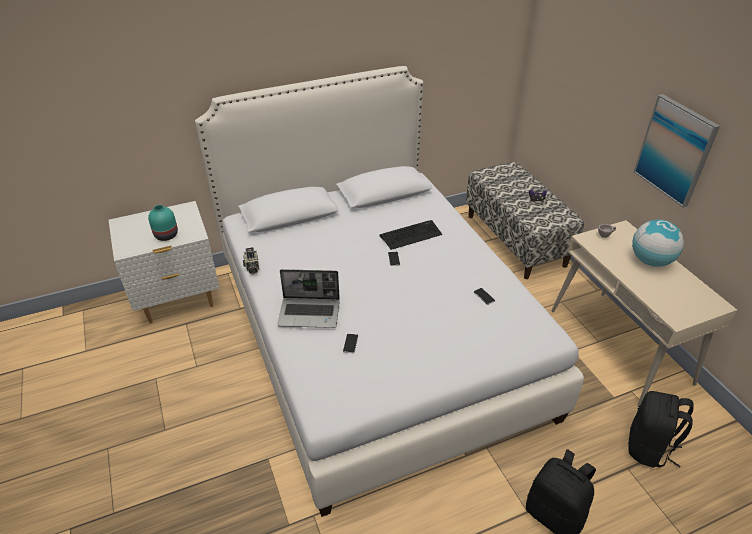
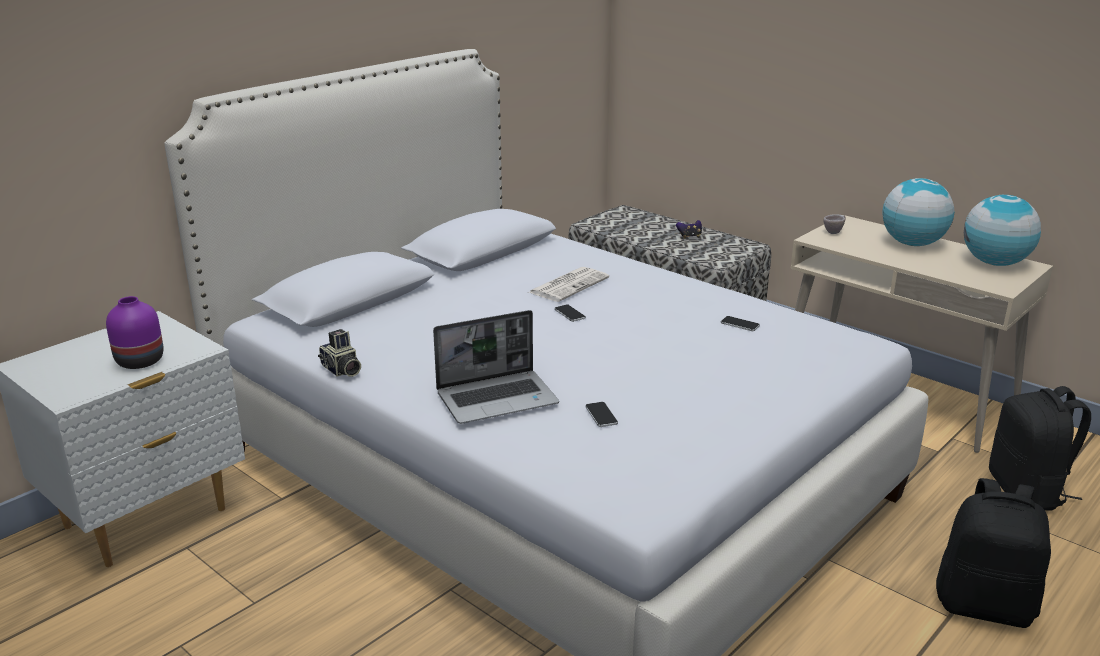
camera: 25 degrees left, 15 degrees down
turquoise vase [148,205,178,241] -> purple vase [106,296,164,369]
keyboard [379,220,442,250] -> newspaper [529,267,609,302]
picture [634,94,720,207] -> none
none -> globe [964,195,1041,266]

